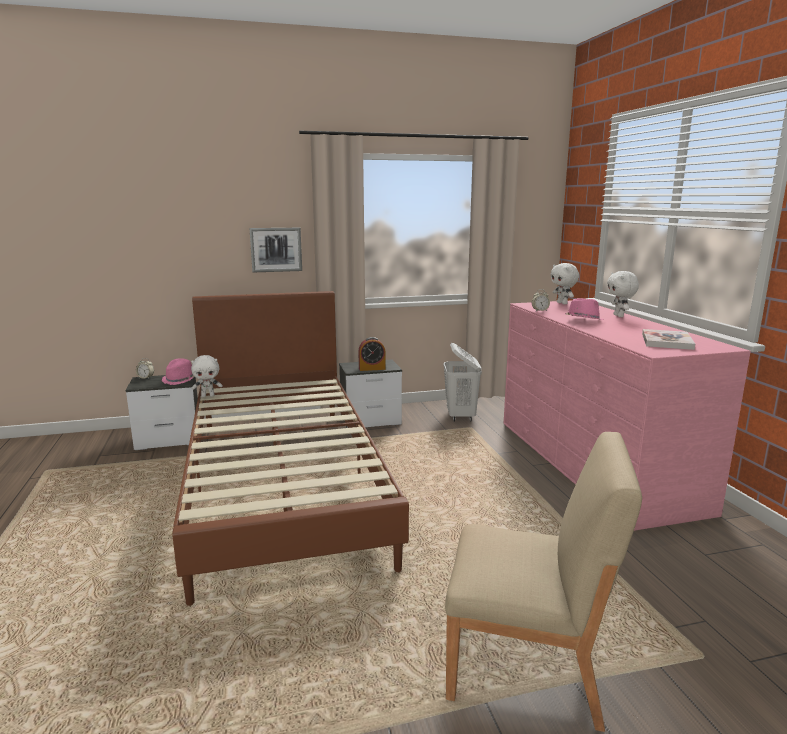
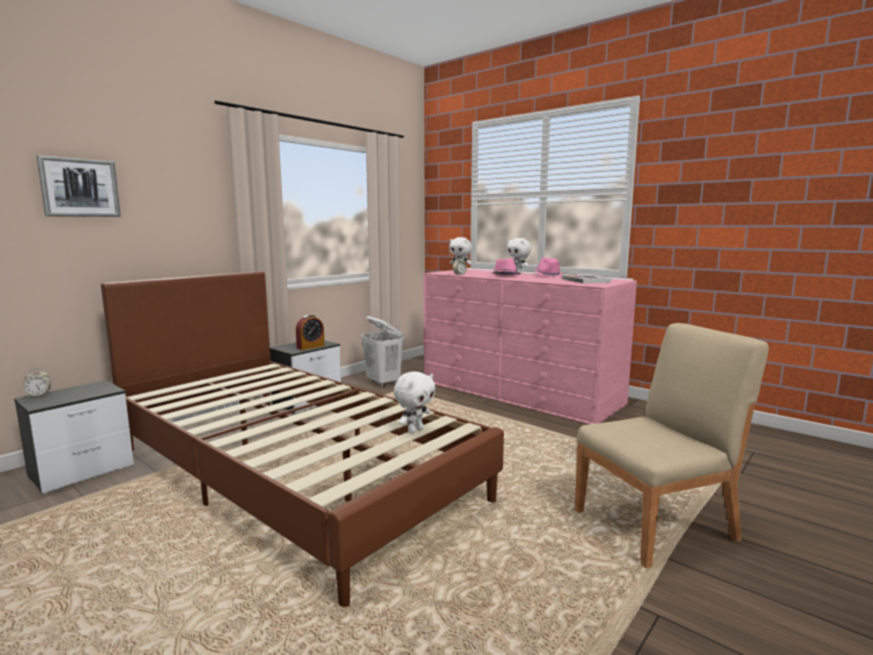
camera: 35 degrees left, 5 degrees down
pink hat [162,358,194,385] -> pink hat moved to [535,257,563,277]
white plush toy [191,355,223,397] -> white plush toy moved to [394,371,436,434]
picture [249,228,302,272] -> picture moved to [37,155,121,217]

